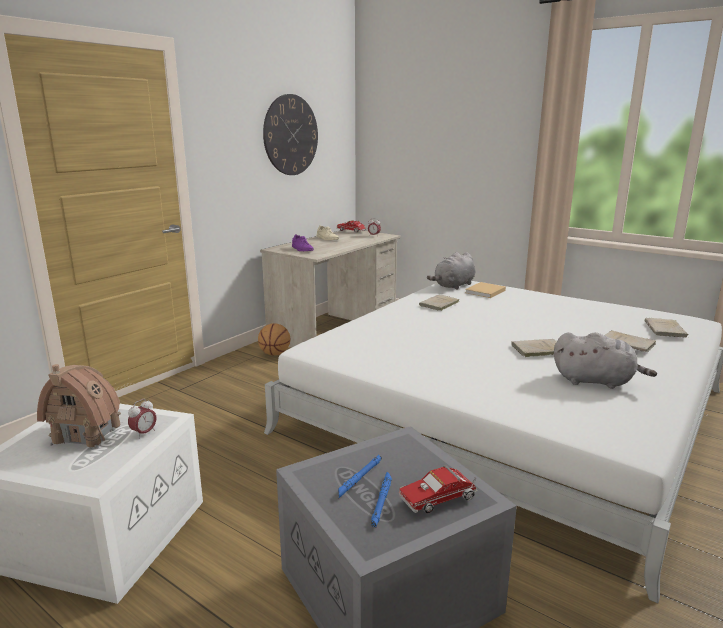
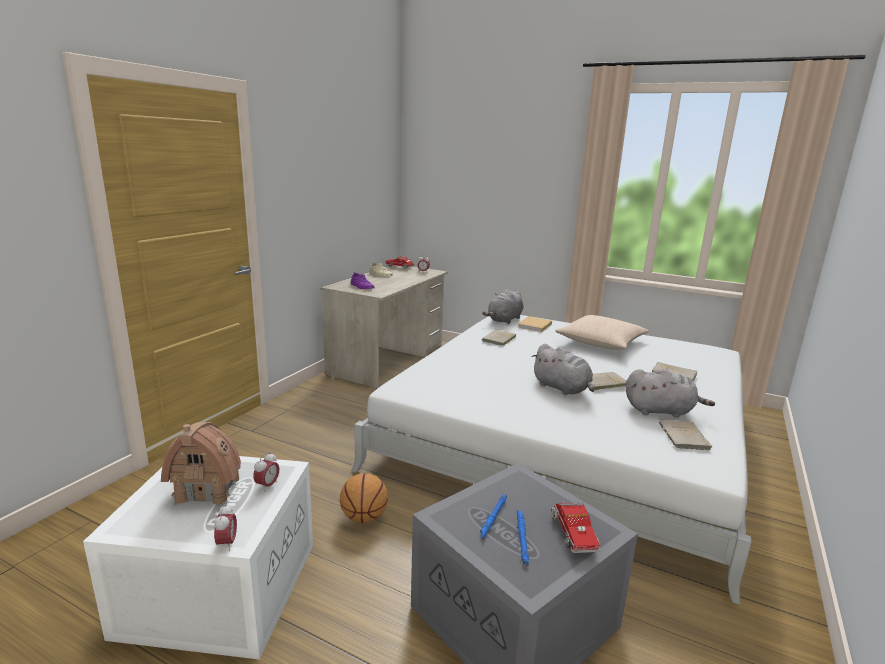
camera: 10 degrees left, 0 degrees up
basketball [258,323,290,356] -> basketball moved to [340,473,388,523]
wall clock [263,94,318,175] -> none
toy truck [399,465,478,513] -> toy truck turned 60 degrees counterclockwise [551,500,600,553]
beige book [644,318,688,338] -> beige book moved to [659,420,712,450]
none -> alarm clock [214,504,237,551]
none -> grey plush toy [531,344,595,395]
none -> beige pillow [555,315,649,350]

